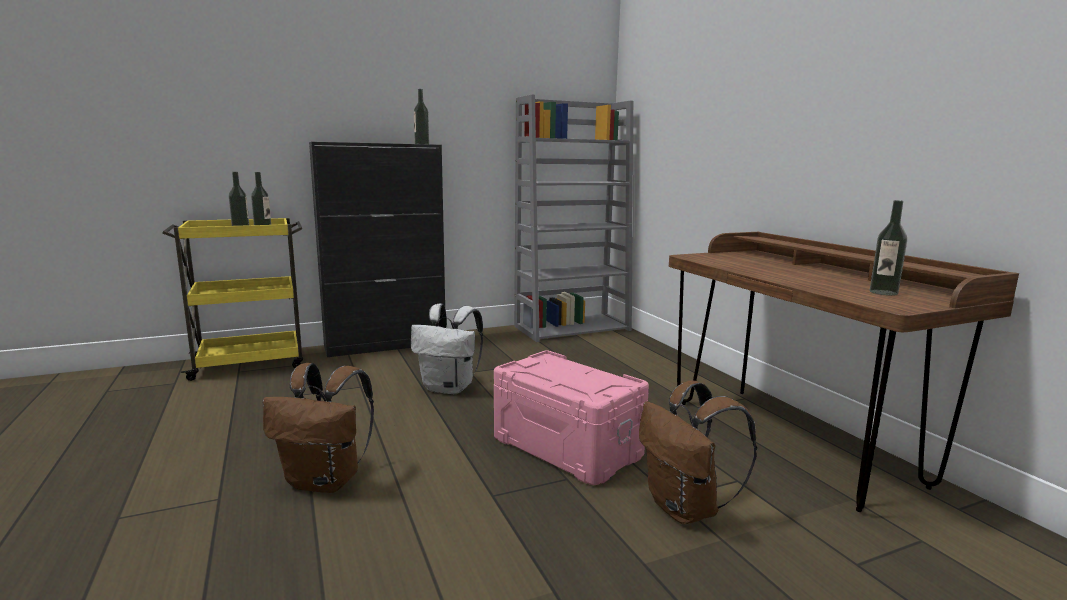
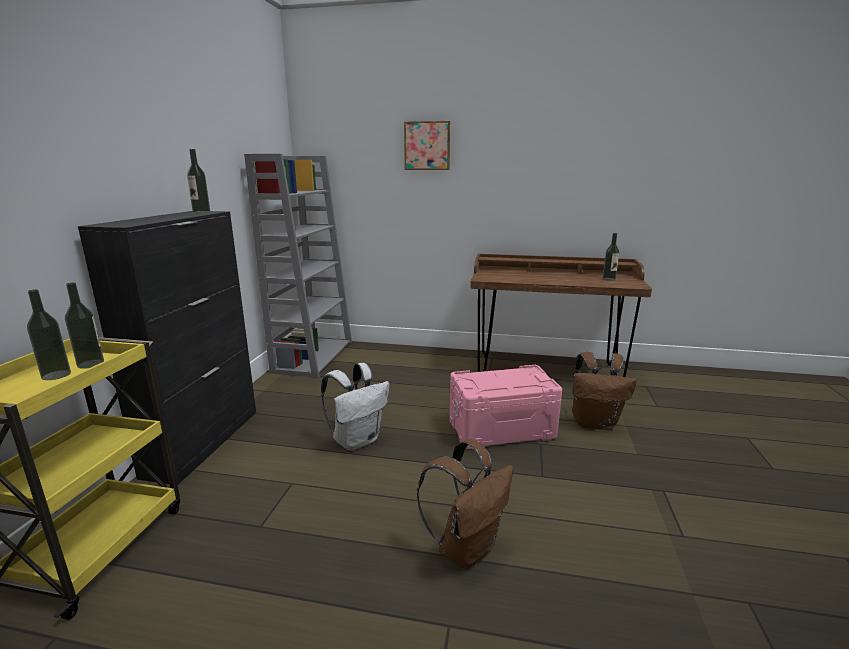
camera: 55 degrees left, 5 degrees up
none -> picture [404,121,450,170]

